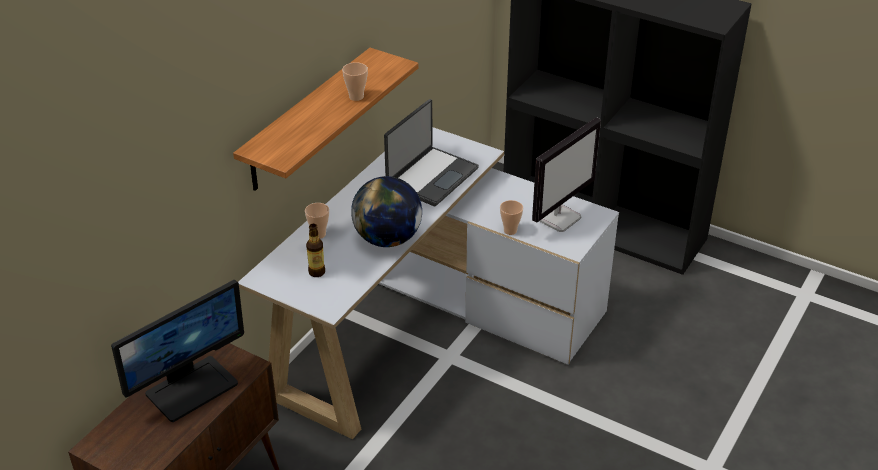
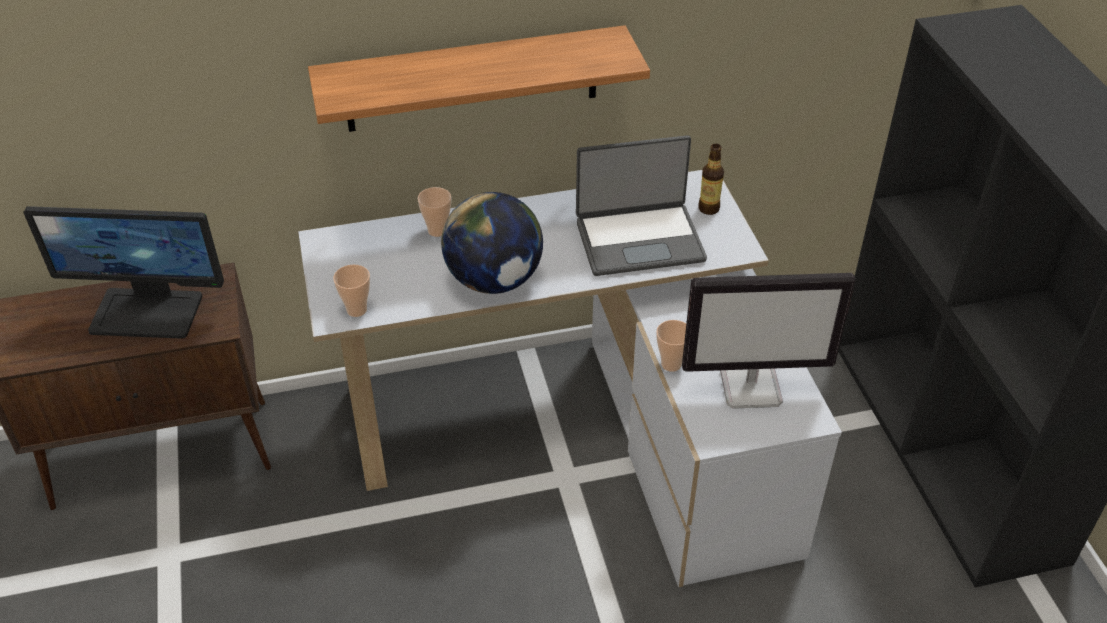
camera: 45 degrees right, 5 degrees up
bottle [306,224,325,277] -> bottle moved to [698,144,724,215]
cup [342,62,368,101] -> cup moved to [333,264,370,317]

